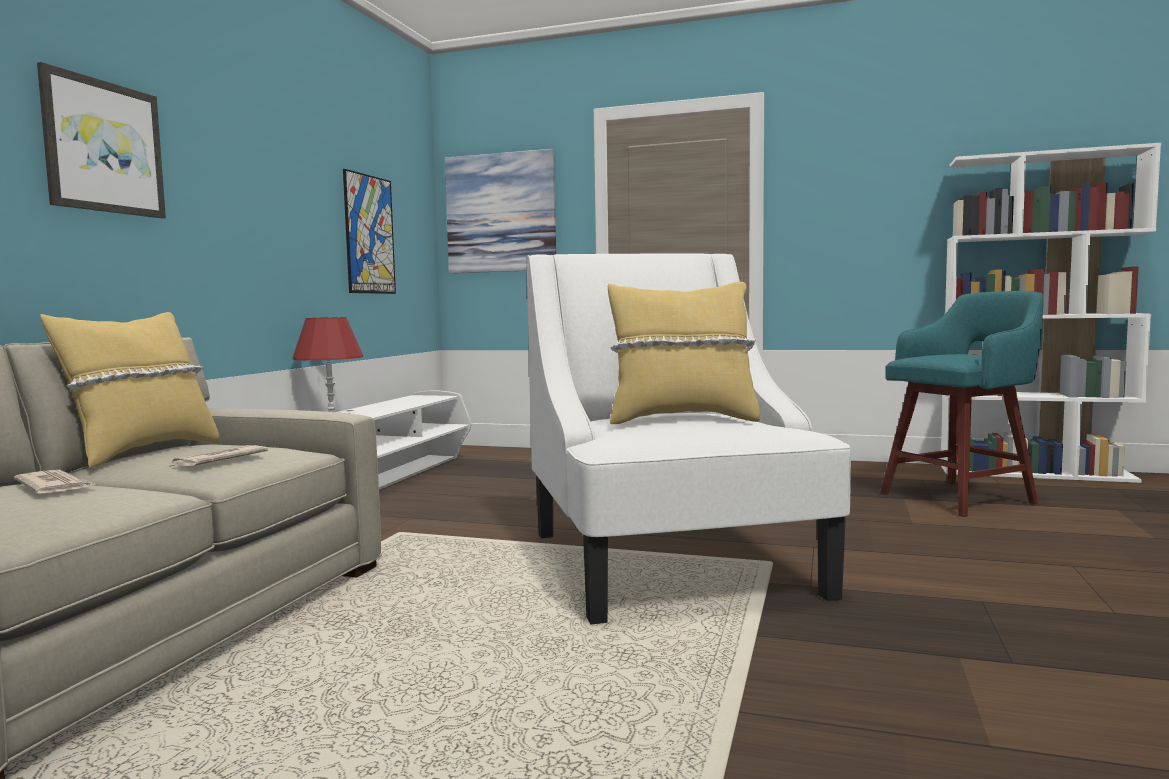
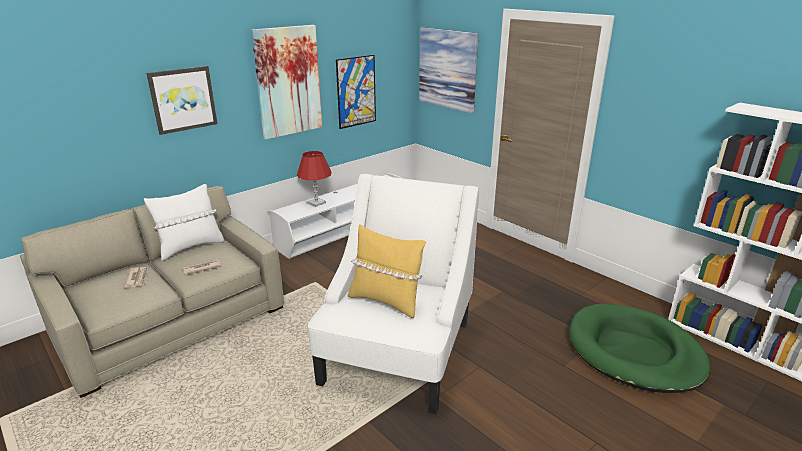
camera: 30 degrees right, 20 degrees up
yellow pillow [40,312,219,468] -> white pillow [144,184,224,261]
turquoise stool [880,291,1044,517] -> green dog bed [569,304,710,393]
none -> picture [251,25,322,139]

